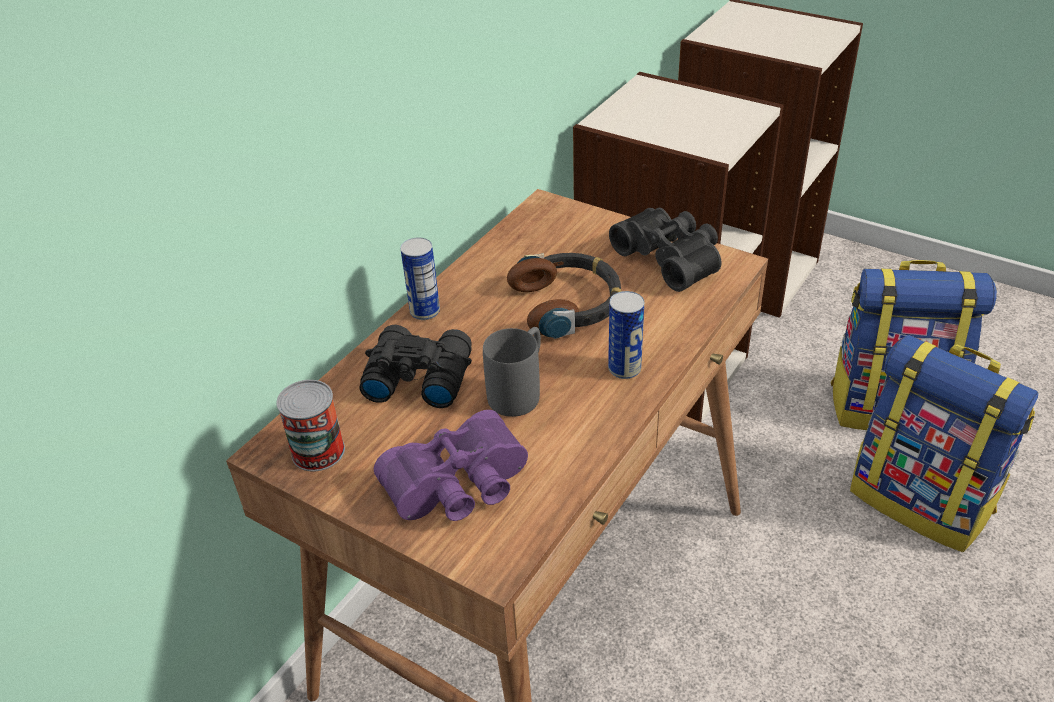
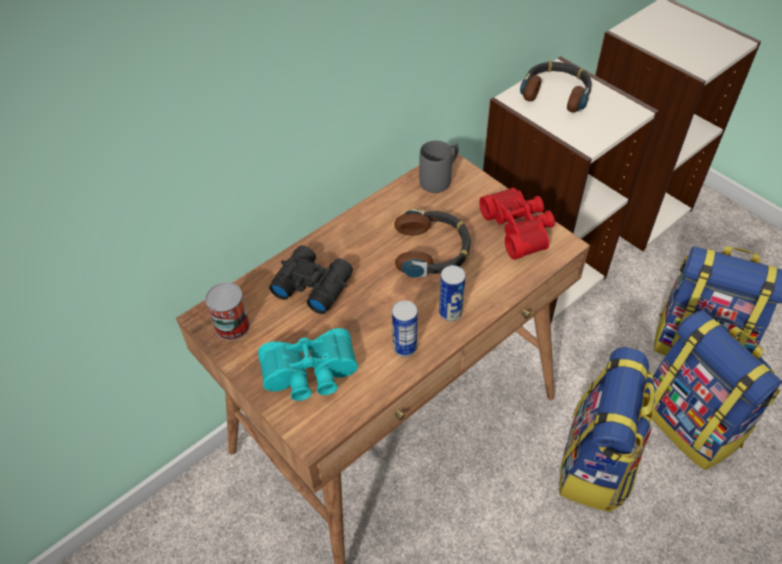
camera: 15 degrees right, 10 degrees up
purple binoculars [374,410,528,521] -> turquoise binoculars [258,328,358,401]
can [400,238,440,320] -> can moved to [392,300,417,357]
grey mug [483,327,541,417] -> grey mug moved to [419,140,459,193]
black binoculars [609,208,721,292] -> red binoculars [479,188,555,260]
none -> headphones [520,61,592,112]
none -> backpack [559,347,656,512]

